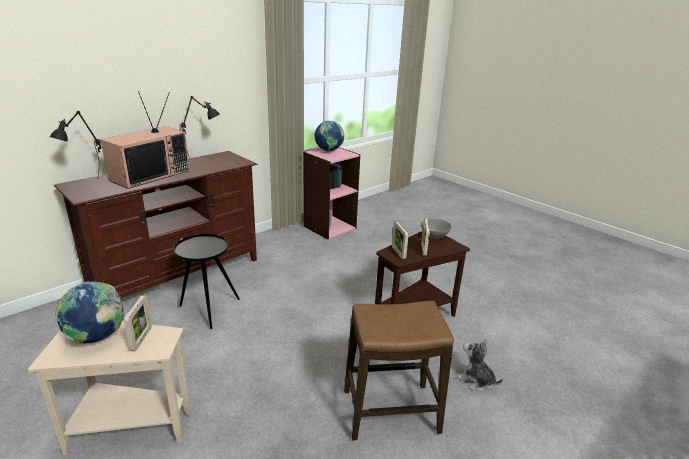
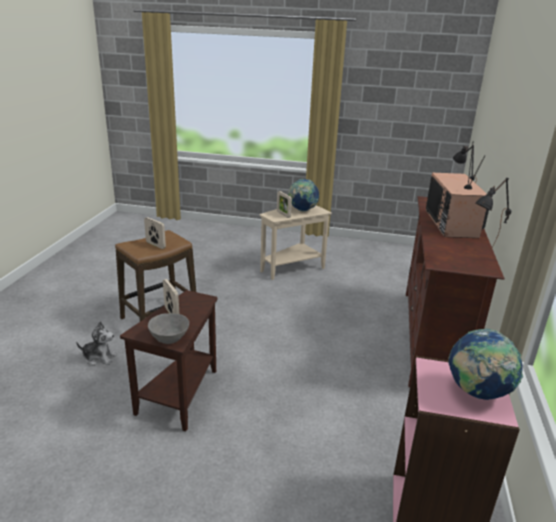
camera: 145 degrees right, 0 degrees up
black side table [174,234,240,329] -> none
picture frame [392,221,409,259] -> picture frame moved to [144,217,166,249]

